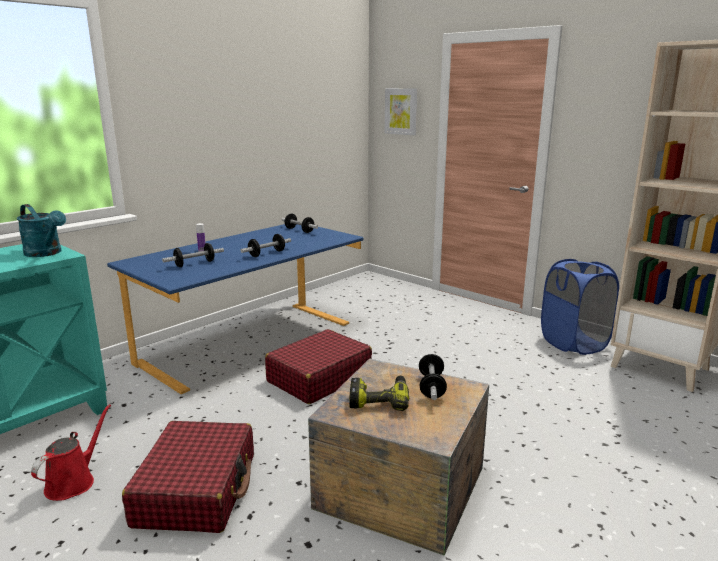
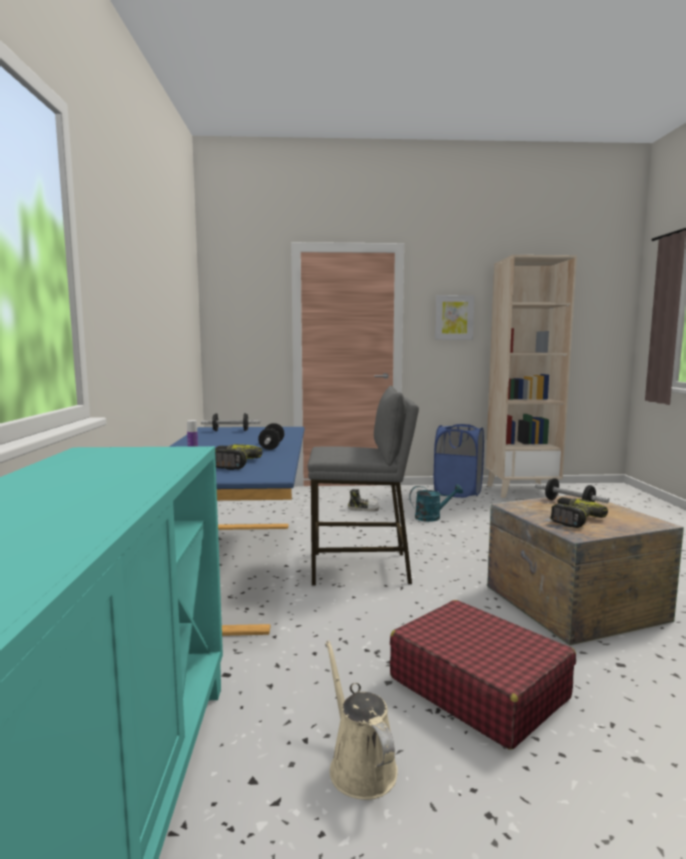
camera: 45 degrees left, 10 degrees down
turquoise watering can [17,204,66,257] -> turquoise watering can moved to [409,484,463,522]
red watering can [31,404,111,501] -> beige watering can [326,640,398,800]
dumbbell [162,243,224,267] -> power drill [215,444,262,470]
red suitcase [265,329,372,404] -> grey stool [308,386,419,586]
picture [385,88,417,135] -> picture moved to [435,295,474,340]
none -> shoe [348,489,380,512]

